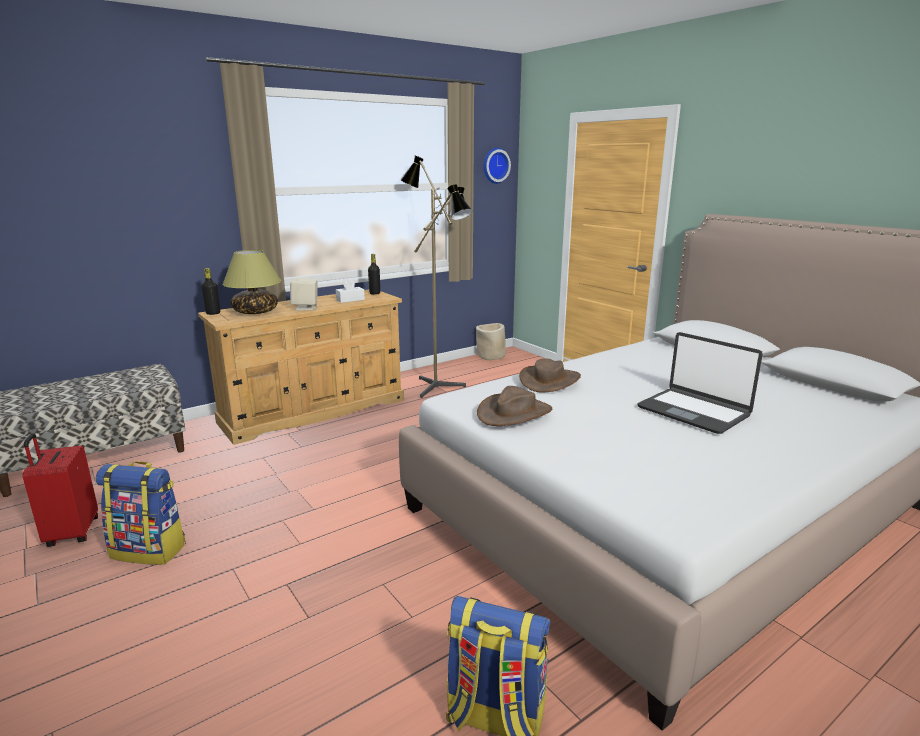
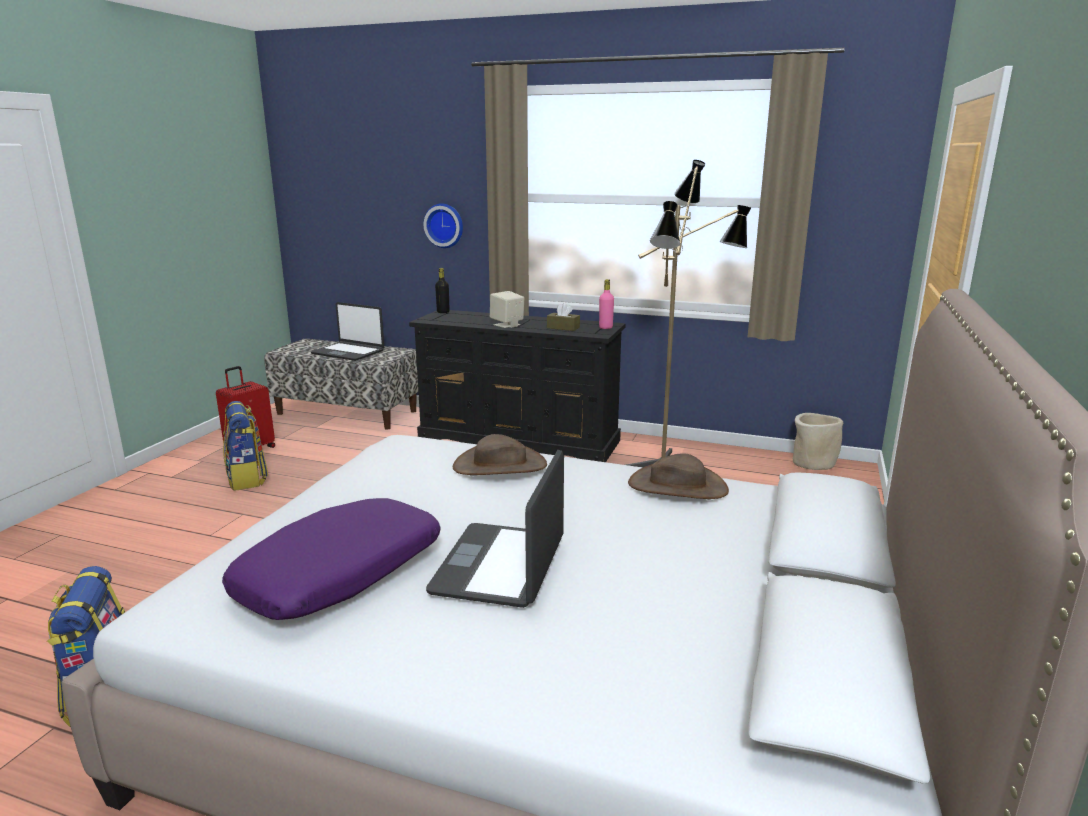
camera: 55 degrees right, 0 degrees up
beige dresser [198,290,404,445] -> black dresser [409,310,626,462]
table lamp [223,250,281,314] -> none
white tissue box [336,278,365,303] -> brown tissue box [547,303,580,331]
black bottle [368,254,380,295] -> pink bottle [599,279,614,329]
brown hat [477,386,552,426] -> brown hat moved to [628,454,729,499]
wall clock [483,148,511,184] -> wall clock moved to [424,203,463,248]
none -> purple pillow [222,498,441,620]
none -> laptop [311,302,384,361]

